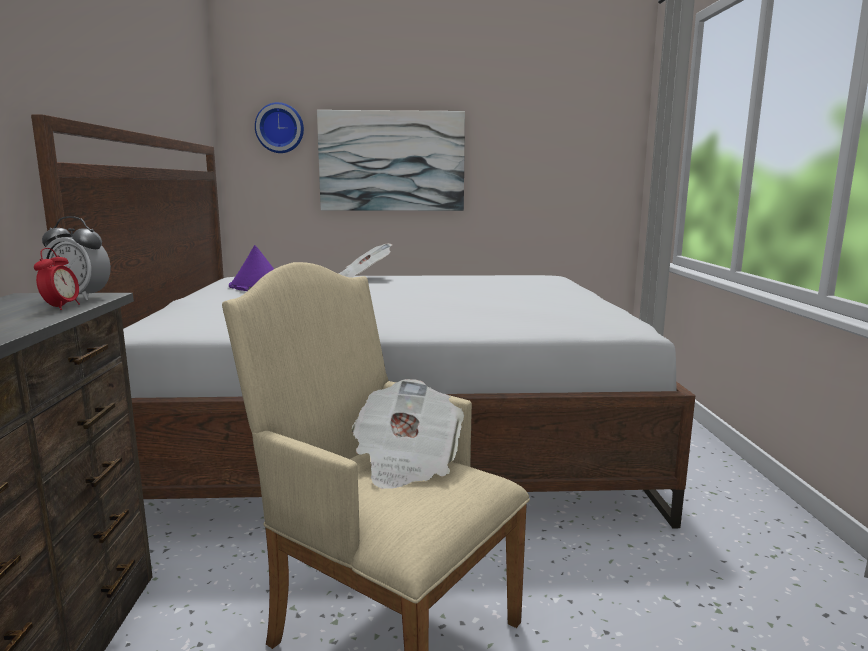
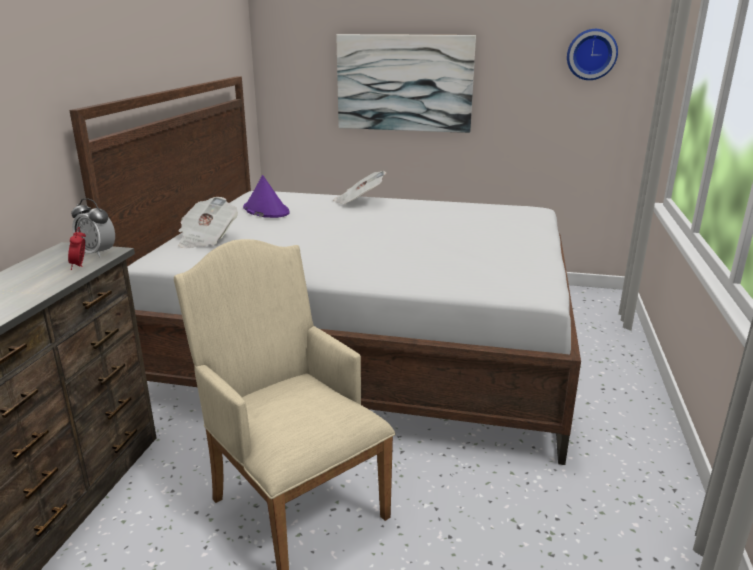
camera: 15 degrees right, 10 degrees up
alarm clock [34,248,80,310] -> alarm clock turned 150 degrees clockwise [68,227,86,270]
wall clock [255,102,304,153] -> wall clock moved to [567,29,618,80]
newspaper [352,379,464,489] -> newspaper moved to [179,197,238,248]

